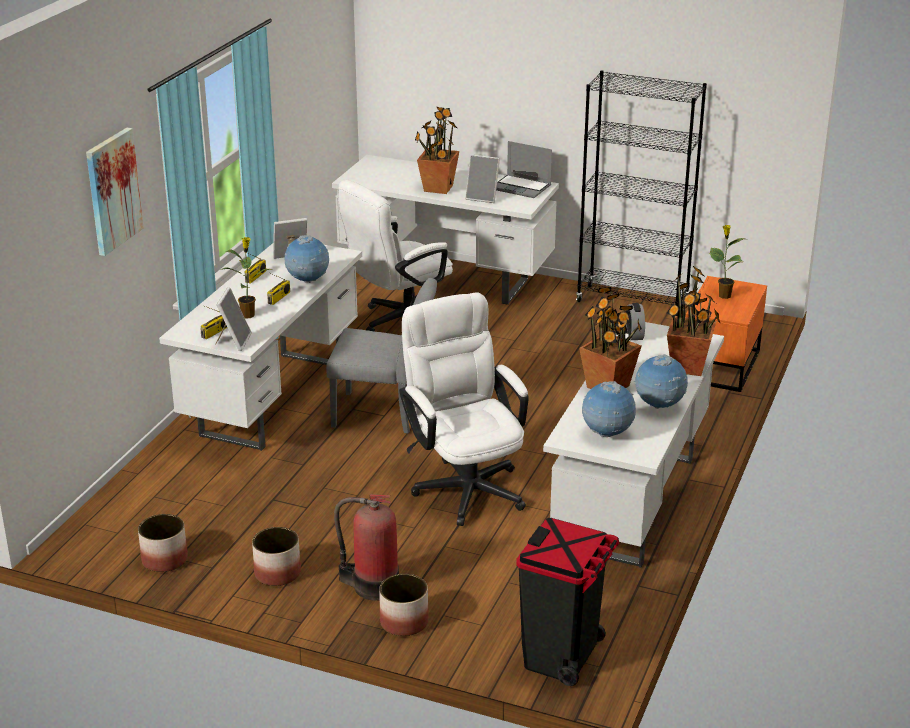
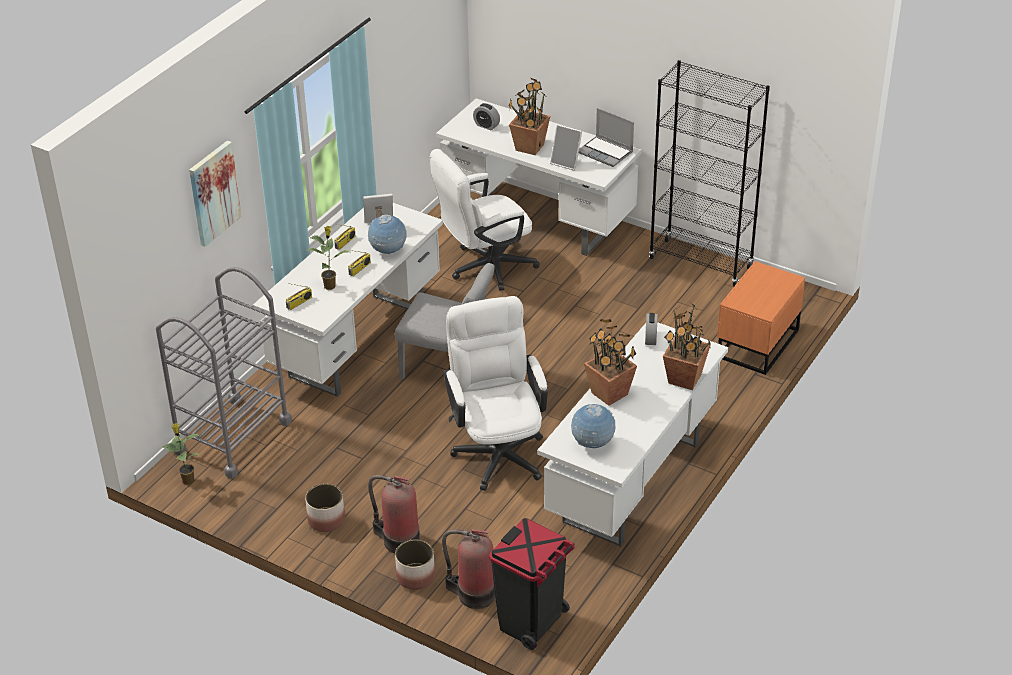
camera: 10 degrees right, 10 degrees up
planter [138,514,188,572] -> none
picture frame [216,287,252,351] -> none
globe [634,354,688,409] -> none
potted plant [710,225,744,299] -> potted plant moved to [162,423,200,485]
none -> grey cart [156,267,292,479]
none -> fire extinguisher [442,529,495,609]
none -> alarm clock [473,103,500,130]

